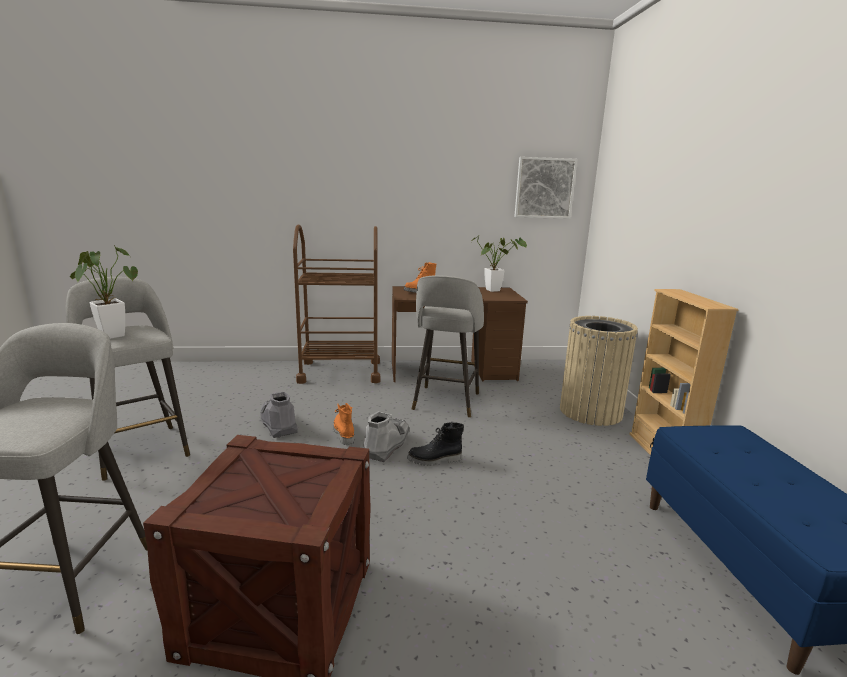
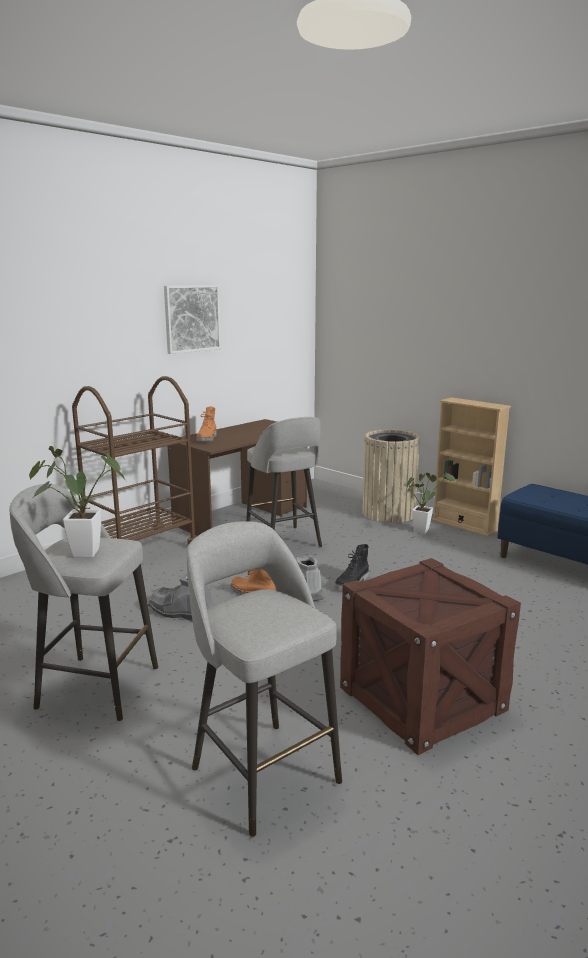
camera: 40 degrees left, 0 degrees up
potted plant [471,236,527,292] -> potted plant moved to [407,472,455,534]
picture [514,157,577,219] -> picture moved to [164,285,221,354]

